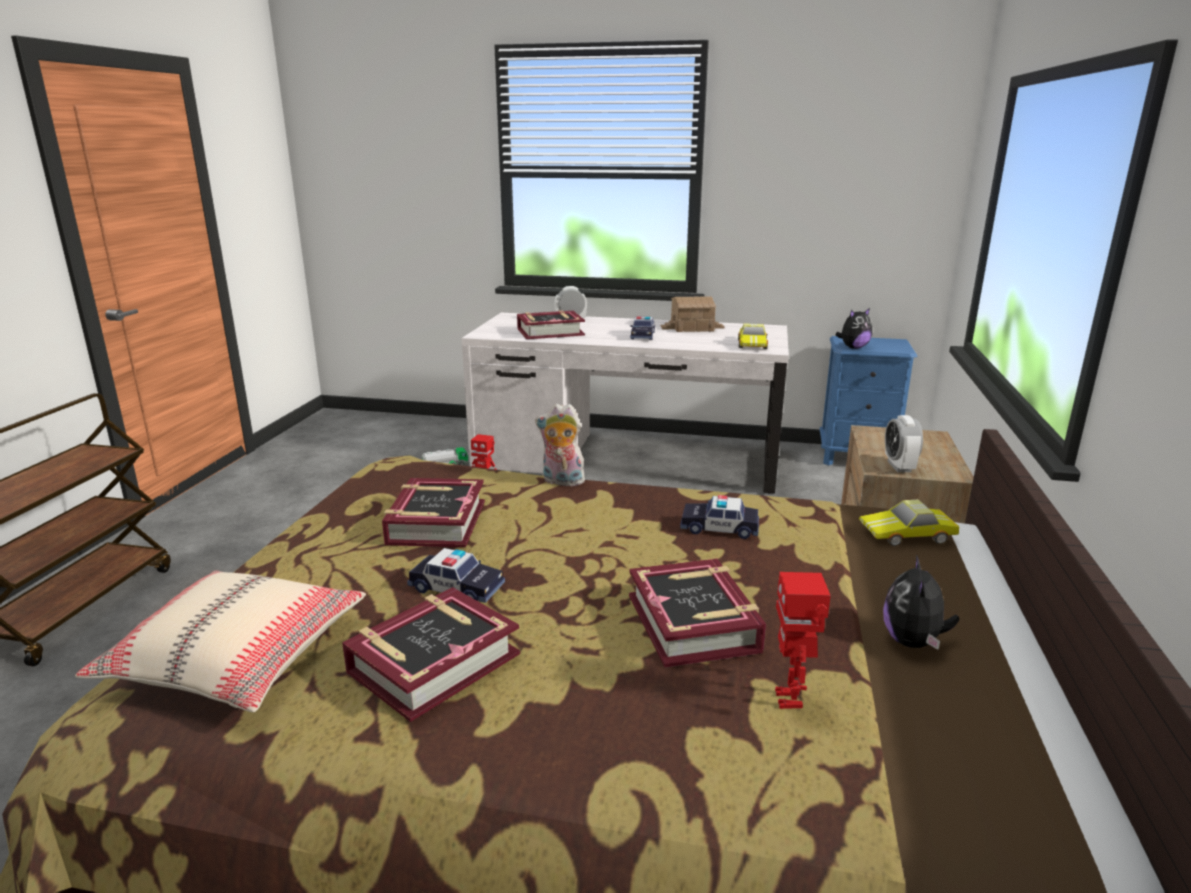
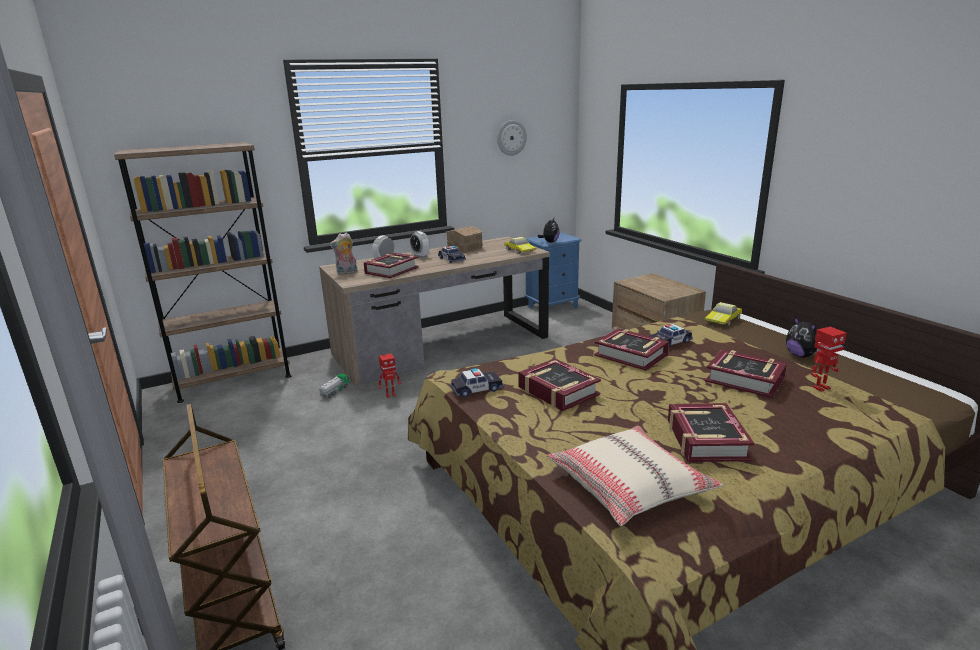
camera: 40 degrees left, 0 degrees up
toy car [407,548,505,603] -> toy car moved to [451,368,503,397]
white desk [462,313,789,494] -> brown desk [319,237,550,386]
plush toy [535,404,585,486] -> plush toy moved to [330,233,357,275]
toy robot [775,572,831,709] -> toy robot turned 75 degrees counterclockwise [811,327,847,392]
alarm clock [885,415,923,472] -> alarm clock moved to [410,231,430,258]
none -> brown bookcase [114,142,291,403]
none -> wall clock [497,120,527,156]
none -> book [594,328,669,371]

